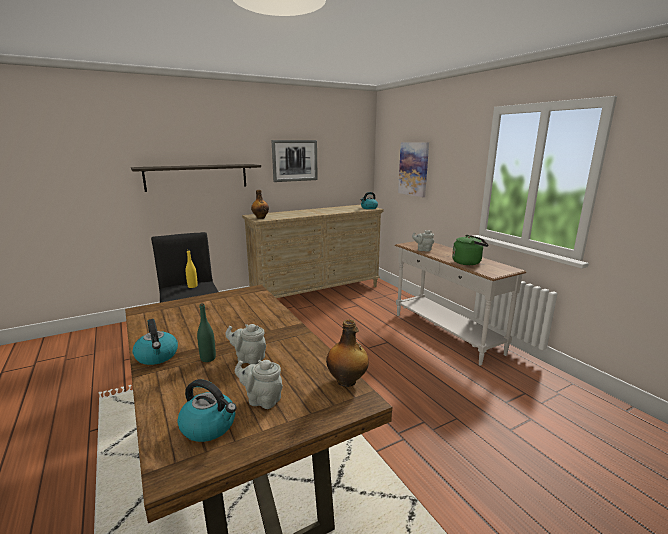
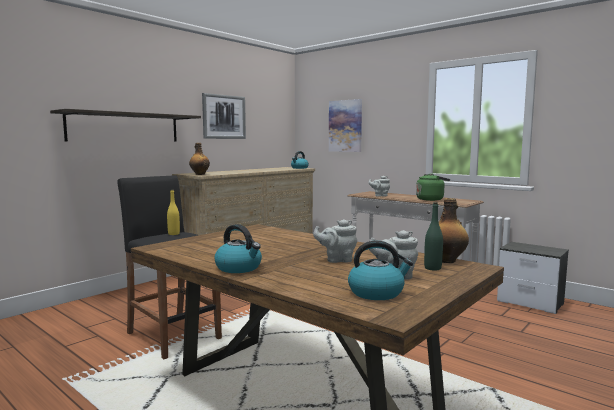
camera: 20 degrees left, 10 degrees down
green bottle [197,303,216,362] -> green bottle moved to [424,202,443,271]
none -> nightstand [497,242,569,314]

